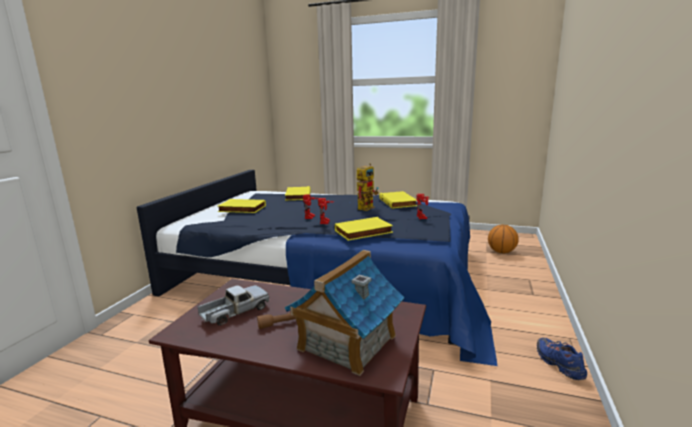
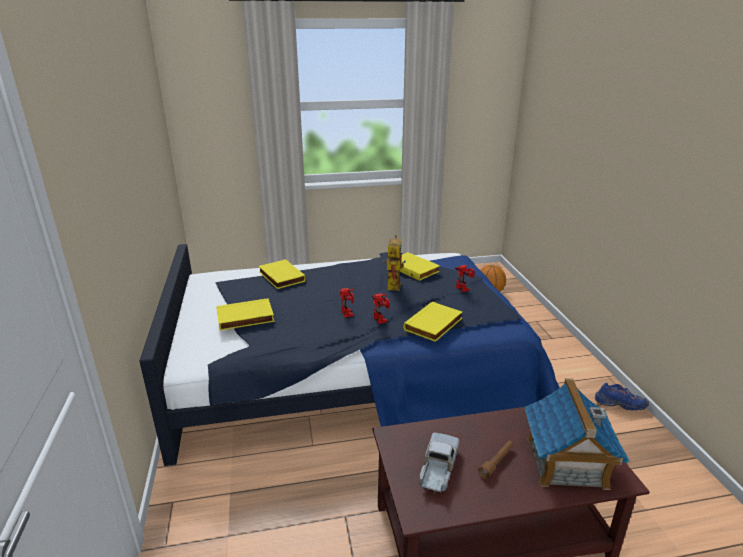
camera: 30 degrees left, 10 degrees up
blue shoe [537,338,587,380] -> blue shoe turned 150 degrees clockwise [595,383,649,411]

